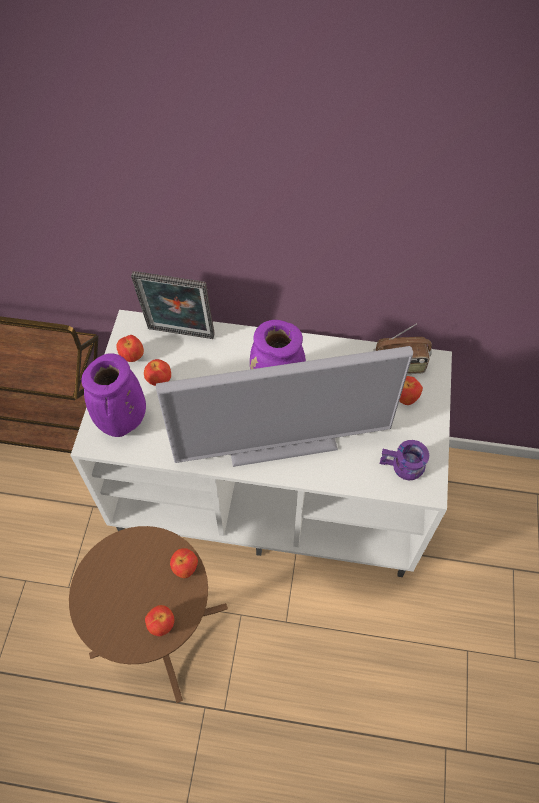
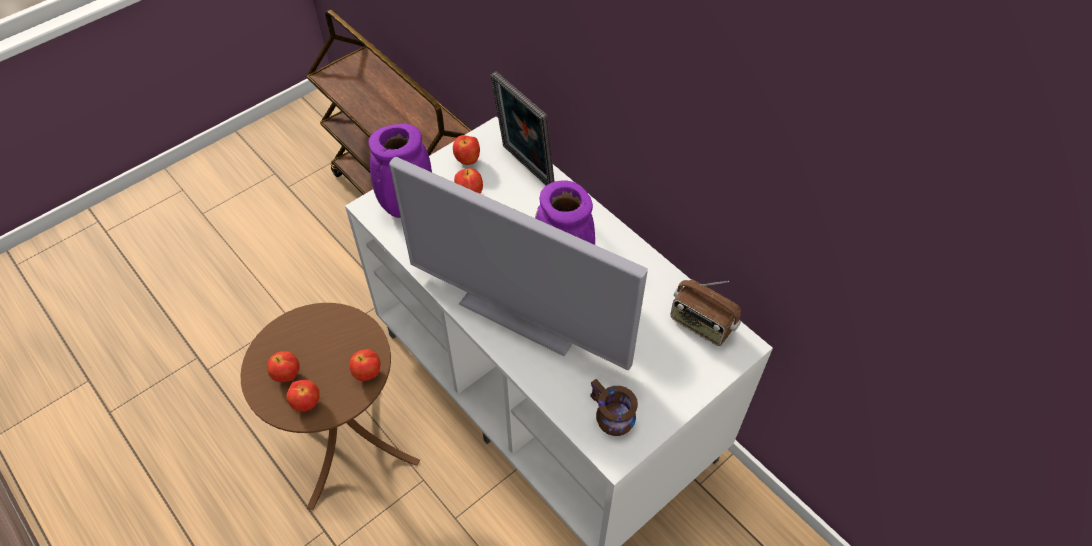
camera: 40 degrees right, 5 degrees down
purple mug [380,440,429,480] -> brown mug [590,379,638,436]
apple [399,376,423,405] -> apple moved to [267,351,300,382]

